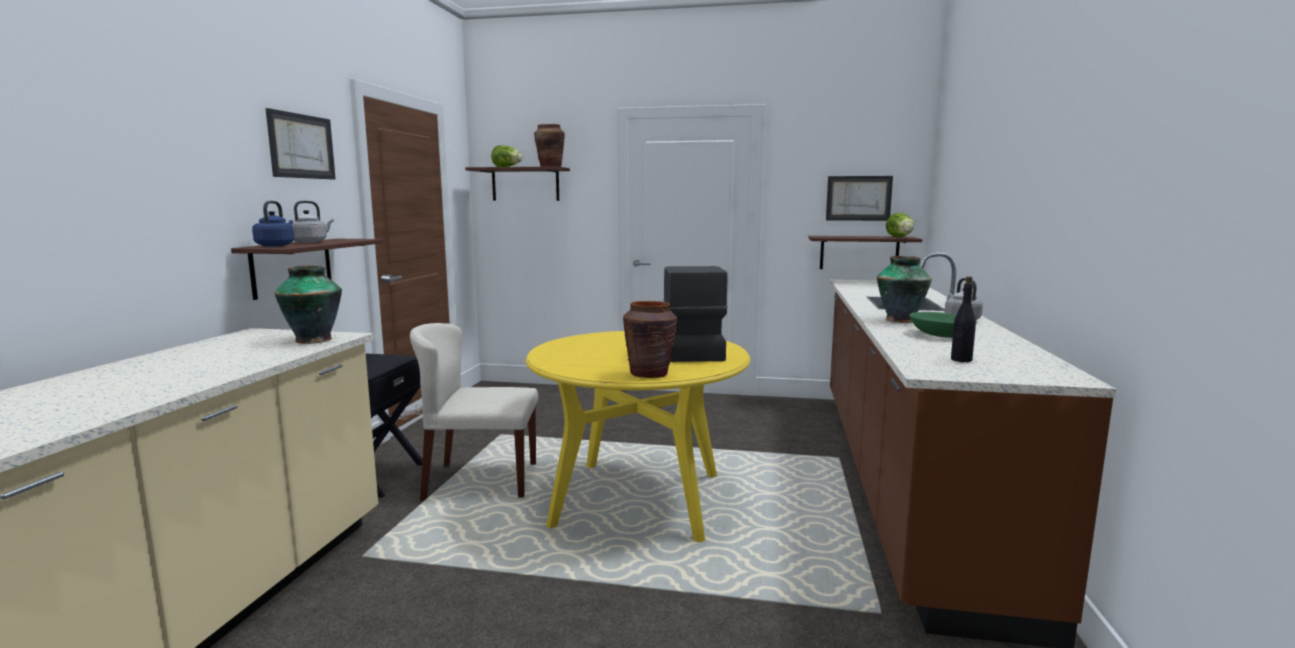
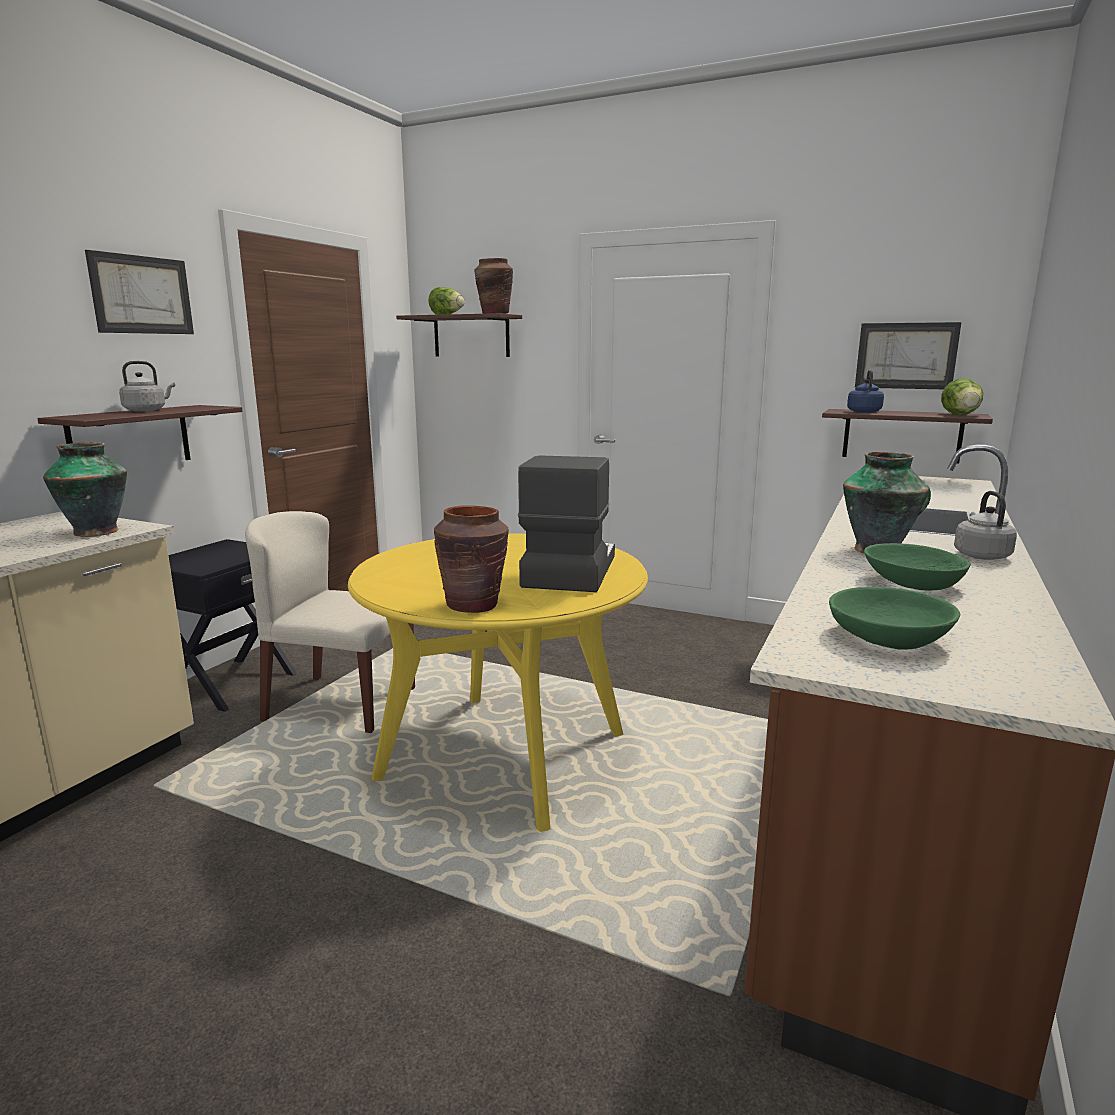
camera: 15 degrees right, 5 degrees up
blue kettle [252,201,295,247] -> blue kettle moved to [847,369,884,413]
black bottle [951,276,976,362] -> green bowl [829,587,960,650]

